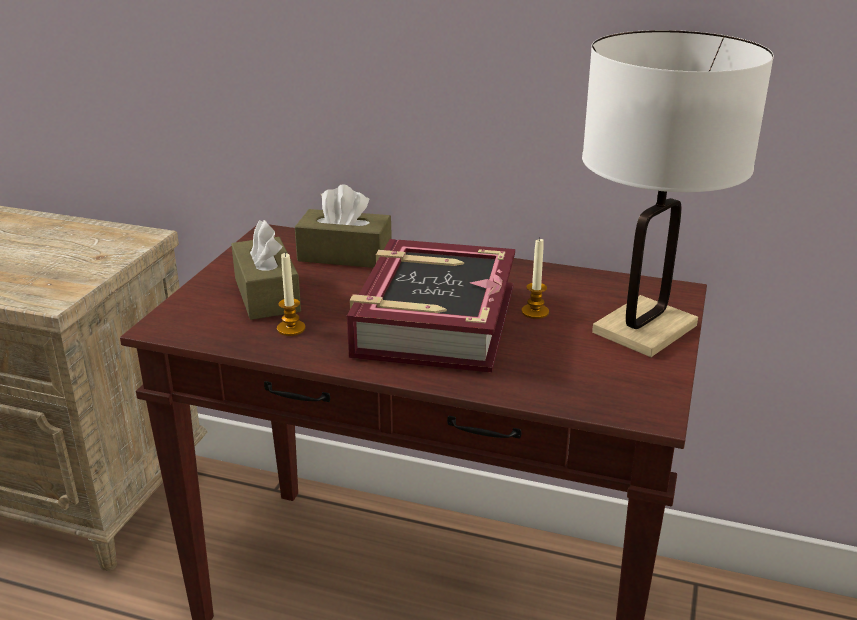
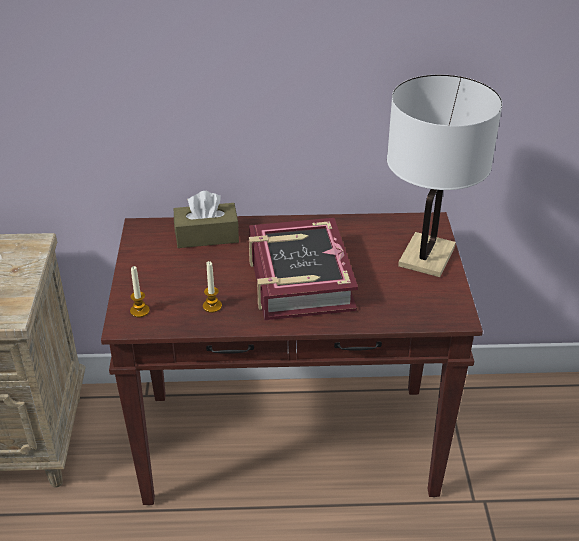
camera: 20 degrees left, 10 degrees up
brown tissue box [231,220,301,320] -> none
candle [522,237,549,319] -> candle moved to [130,266,150,317]

